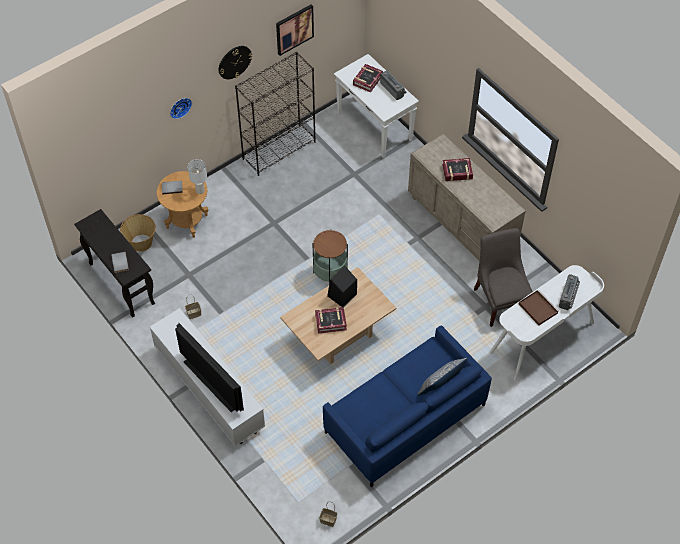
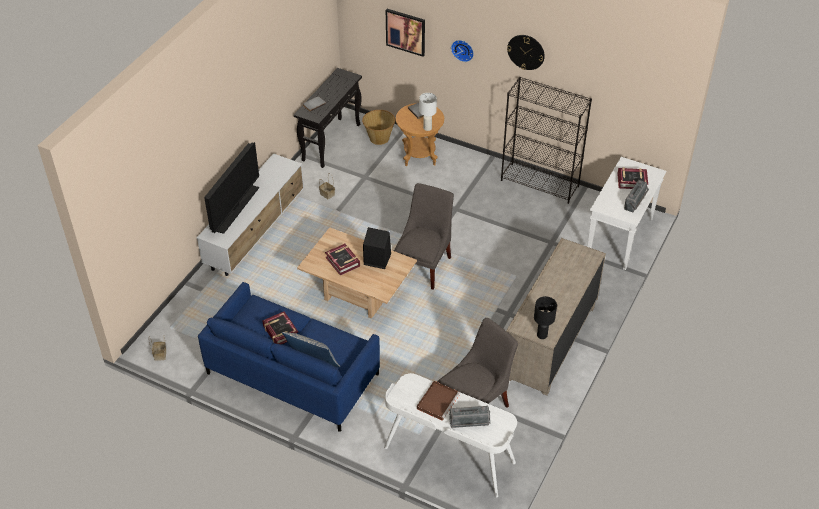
camera: 65 degrees right, 10 degrees down
picture [276,4,314,56] -> picture moved to [386,9,425,57]
side table [312,230,348,284] -> grey chair [394,183,454,290]
book [442,158,473,182] -> book moved to [263,311,298,344]
none -> black table lamp [534,296,557,339]

